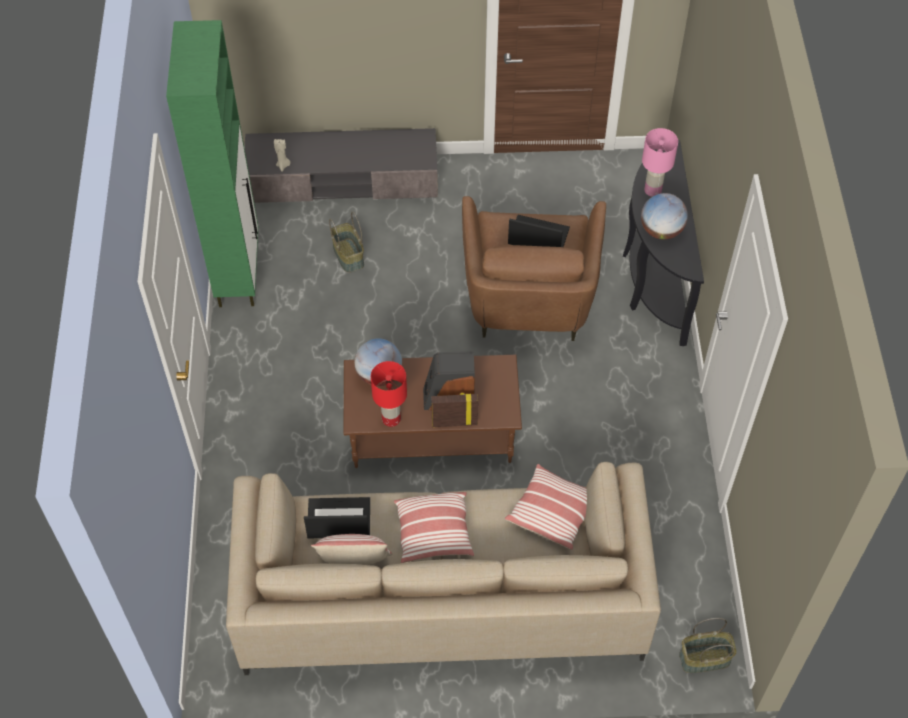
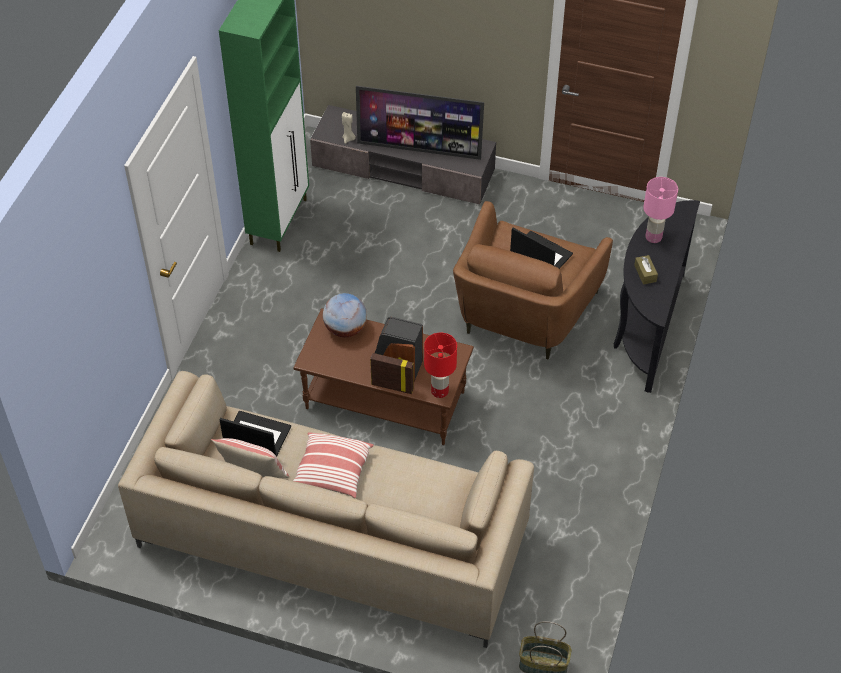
camera: 20 degrees right, 5 degrees down
basket [329,211,364,273] -> none
red table lamp [371,361,407,427] -> red table lamp moved to [424,333,457,398]
pillow [505,464,587,550] -> none
globe [641,193,688,240] -> brown tissue box [634,255,658,285]
none -> television [356,86,484,160]

